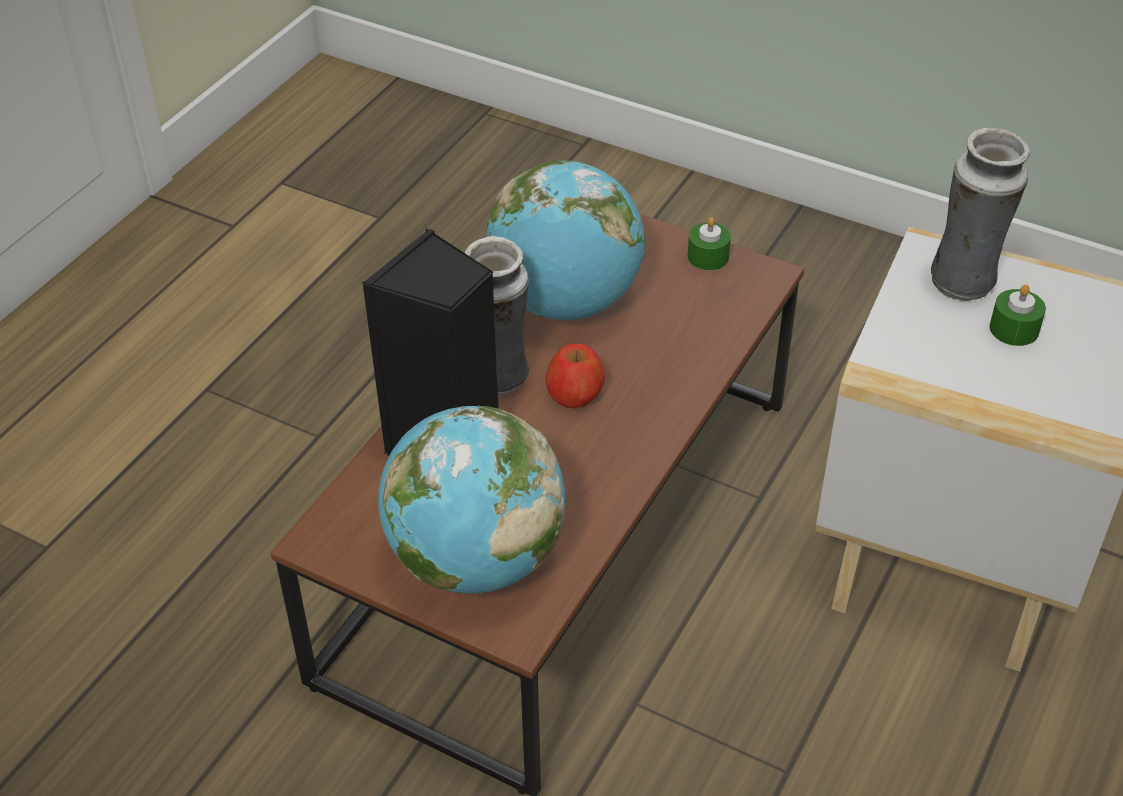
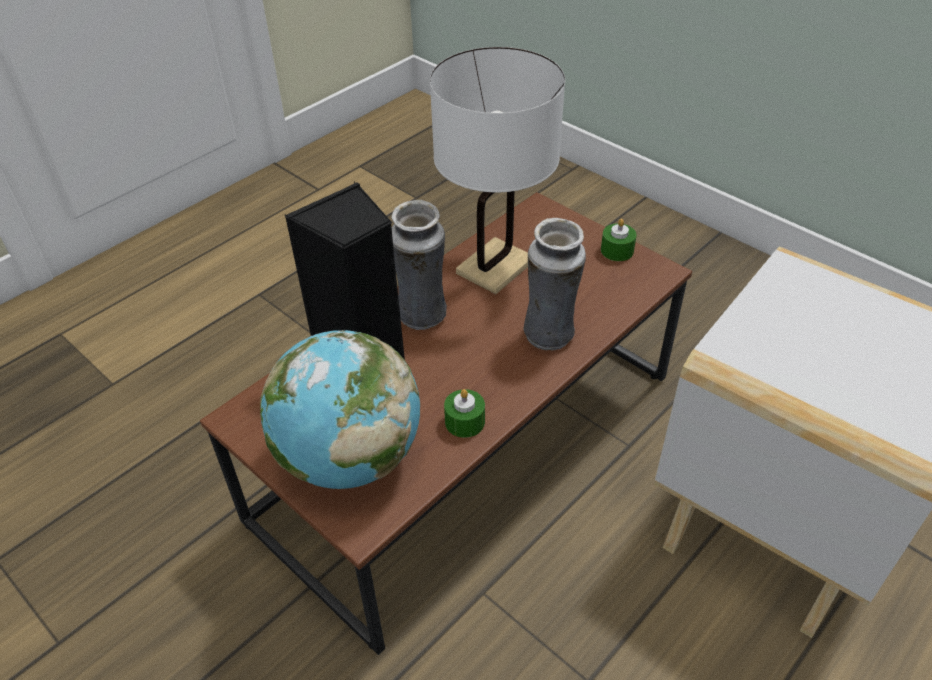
camera: 15 degrees right, 0 degrees up
globe [487,161,645,320] -> white table lamp [430,47,565,294]
apple [545,343,605,408] -> none
vase [931,128,1030,301] -> vase moved to [523,218,586,350]
green candle [990,284,1046,346] -> green candle moved to [444,389,485,438]

